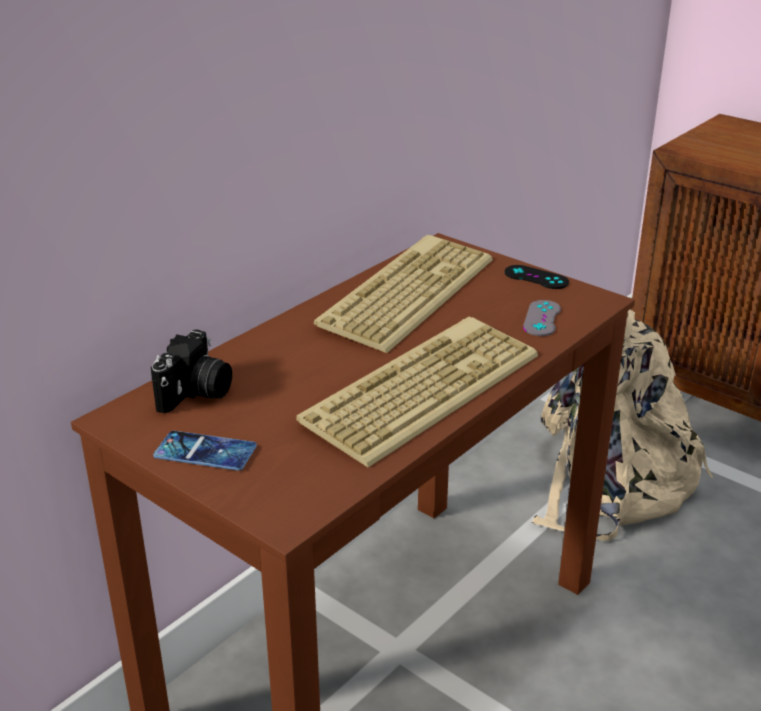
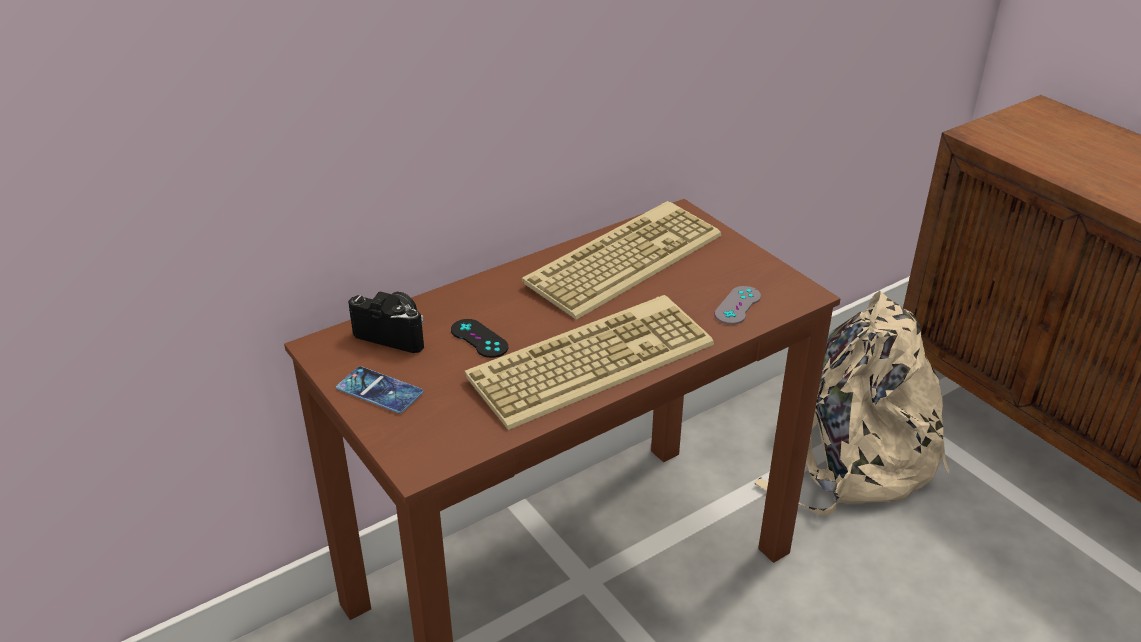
camera: 15 degrees right, 5 degrees up
camera [151,330,232,413] -> camera turned 105 degrees counterclockwise [348,292,424,353]
black game controller [505,265,569,289] -> black game controller moved to [451,319,508,358]

